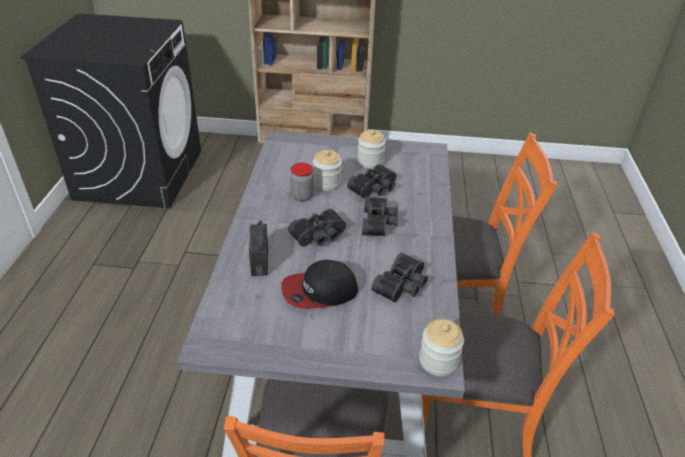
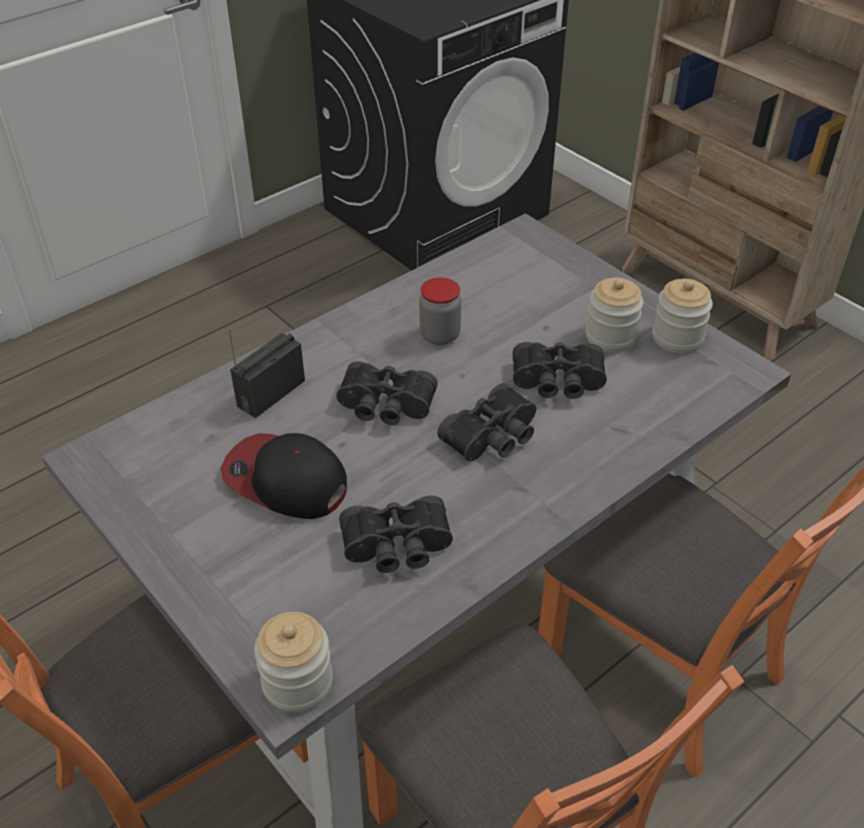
camera: 45 degrees right, 5 degrees up
jar [313,150,342,191] -> jar moved to [652,279,713,353]

